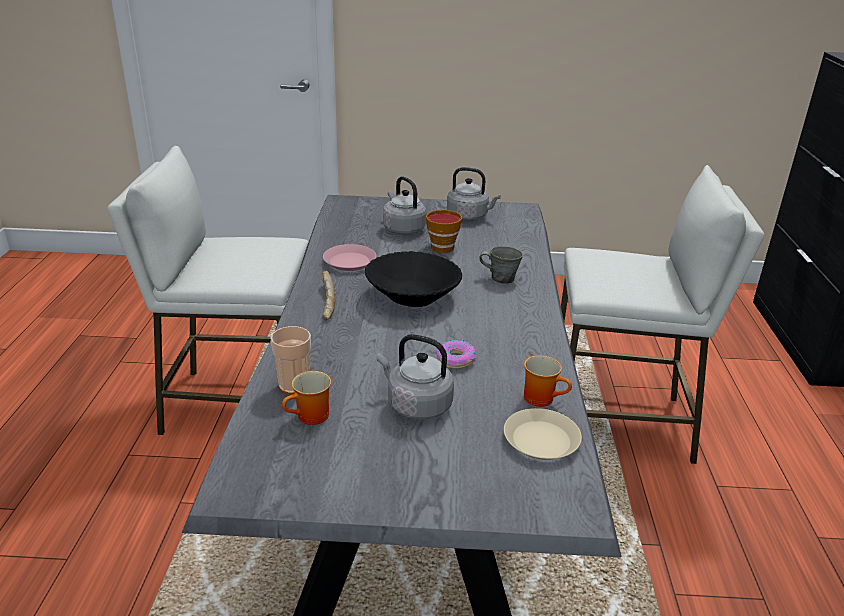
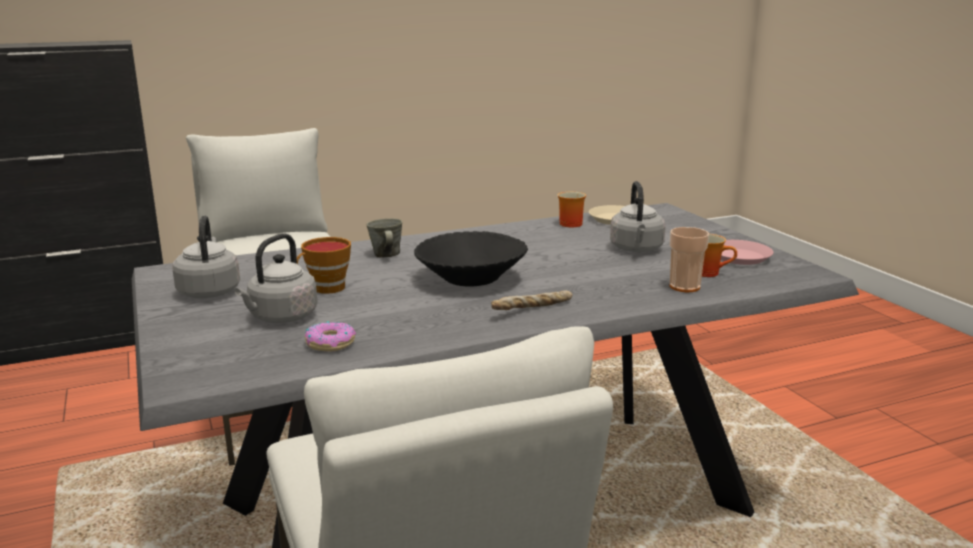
camera: 115 degrees left, 10 degrees down
pink plate [323,244,376,271] -> pink plate moved to [721,240,773,265]
donut [435,340,476,369] -> donut moved to [305,322,356,352]

